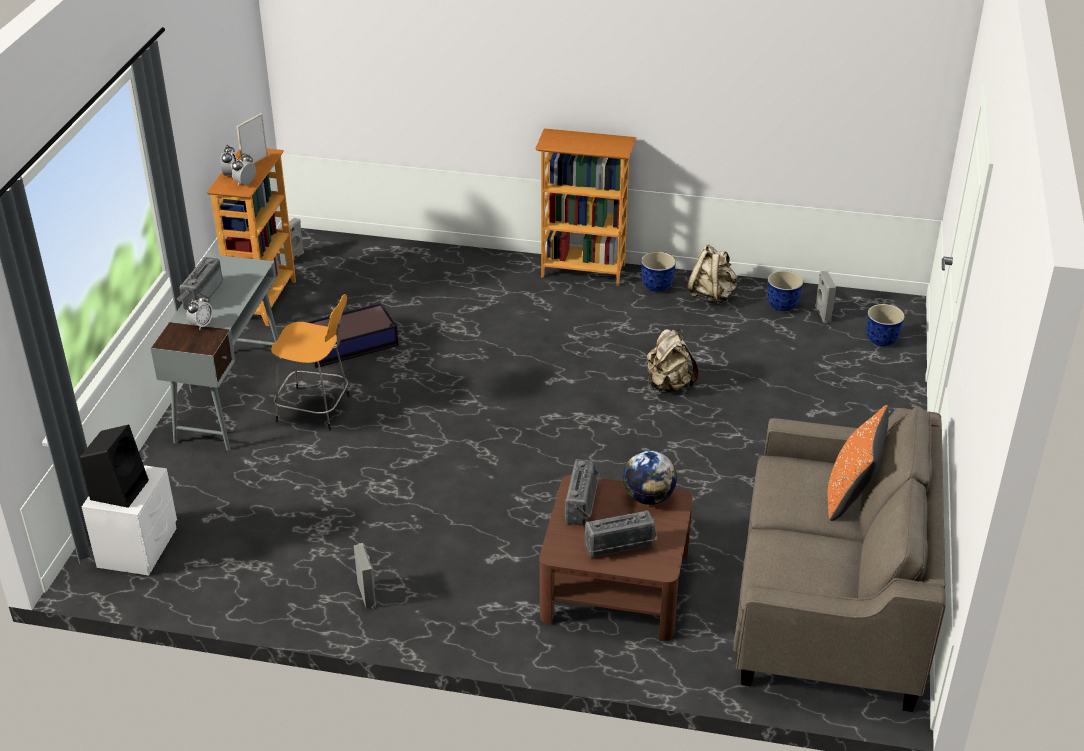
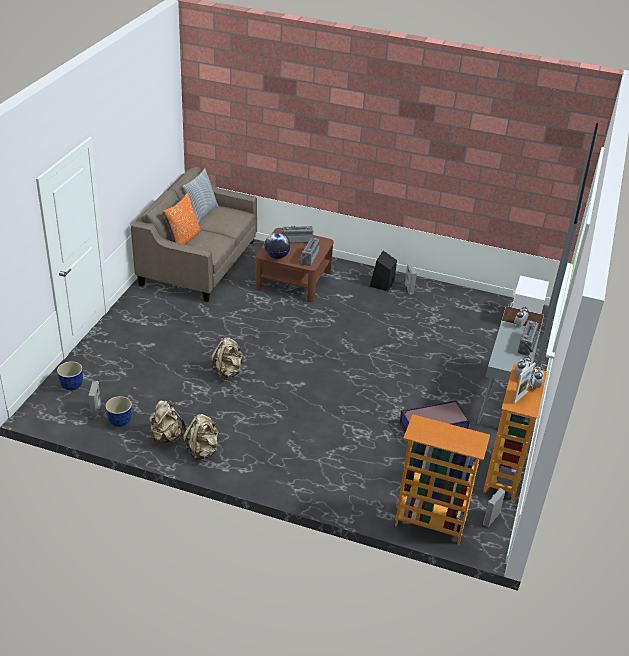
camera: 175 degrees left, 0 degrees up
black speaker [80,424,149,508] -> black speaker moved to [370,251,397,291]
orange stool [271,294,350,431] -> none
bookcase [535,128,636,286] -> bookcase moved to [395,414,490,545]
planter [641,252,676,292] -> beige backpack [183,414,219,461]
none -> pillow [183,169,219,223]

